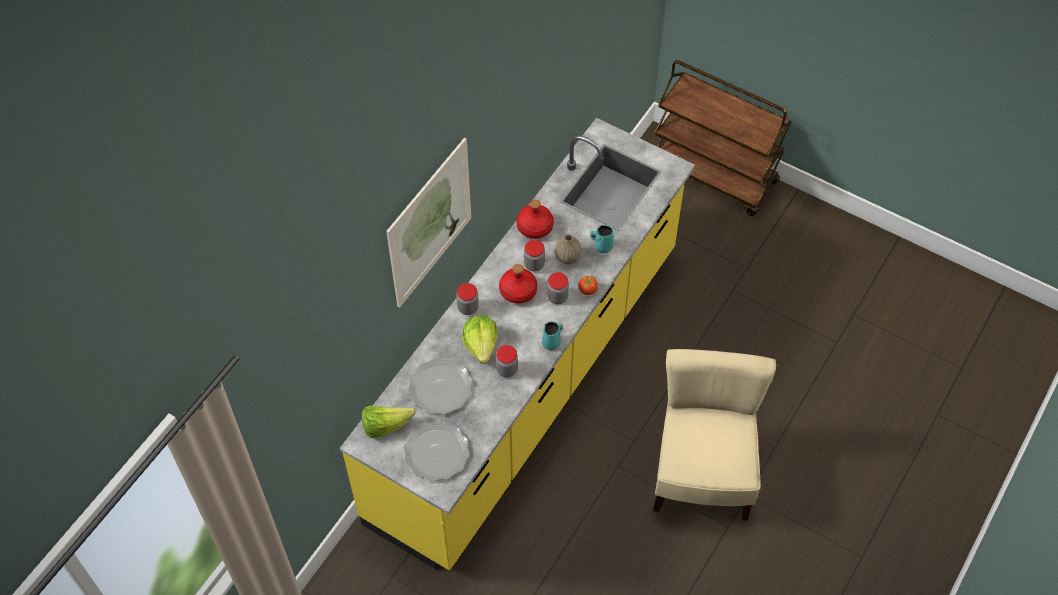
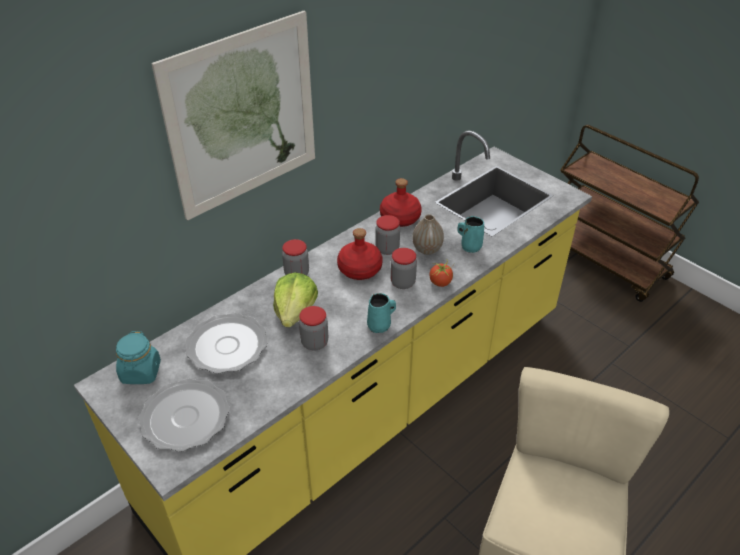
camera: 15 degrees right, 15 degrees down
lettuce [362,406,416,438] -> turquoise jar [116,331,161,384]

